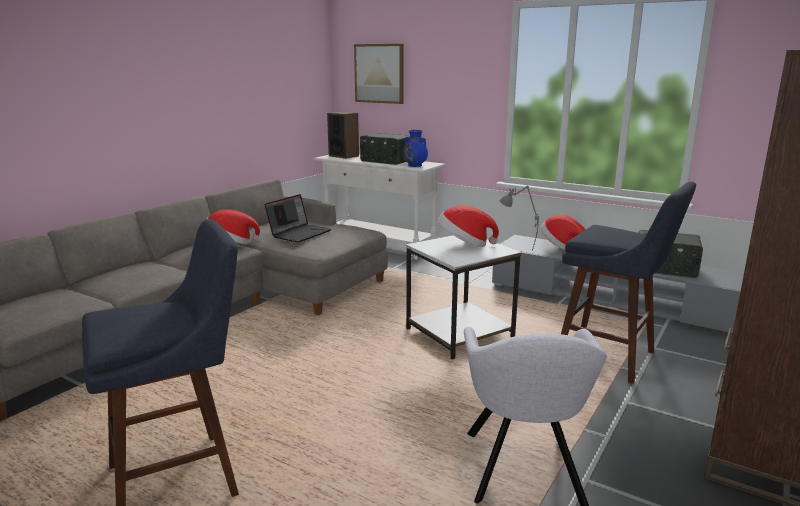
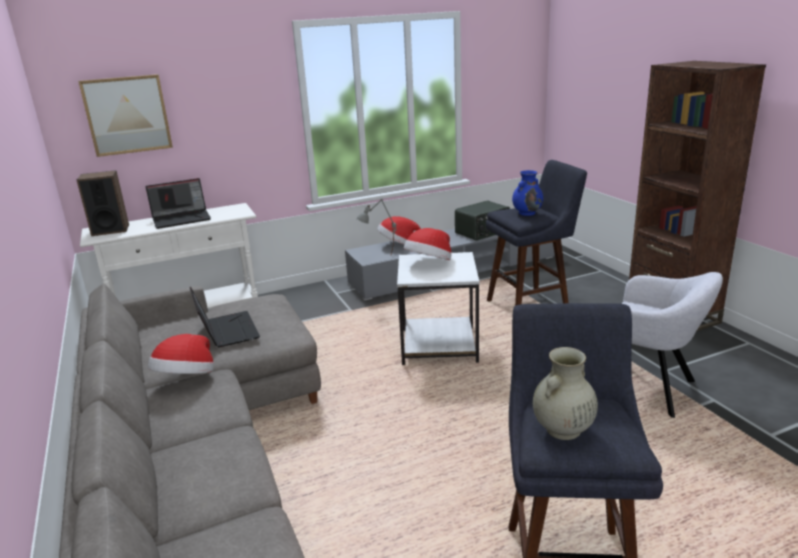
camera: 55 degrees left, 5 degrees up
radio [360,133,410,165] -> laptop [146,178,211,229]
blue vase [403,130,428,167] -> blue vase moved to [512,170,543,216]
none -> beige vase [533,347,598,440]

